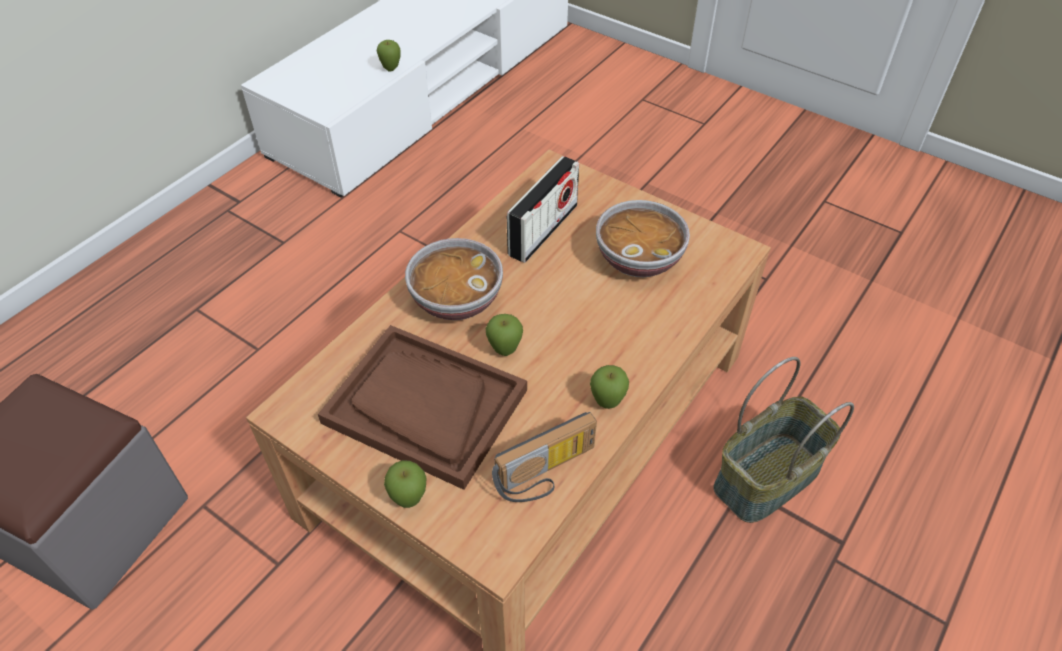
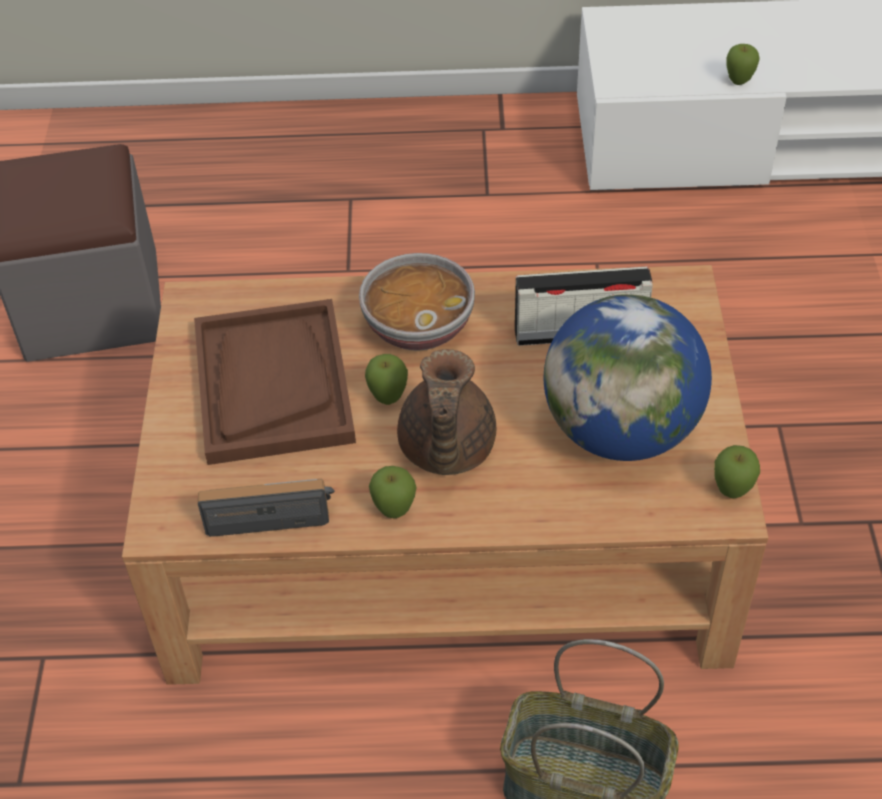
camera: 55 degrees right, 0 degrees up
apple [384,460,426,508] -> apple moved to [714,445,760,498]
radio [492,412,597,502] -> radio turned 150 degrees clockwise [198,479,335,537]
bowl [596,200,690,277] -> globe [544,294,712,461]
none -> brown teapot [397,349,496,475]

